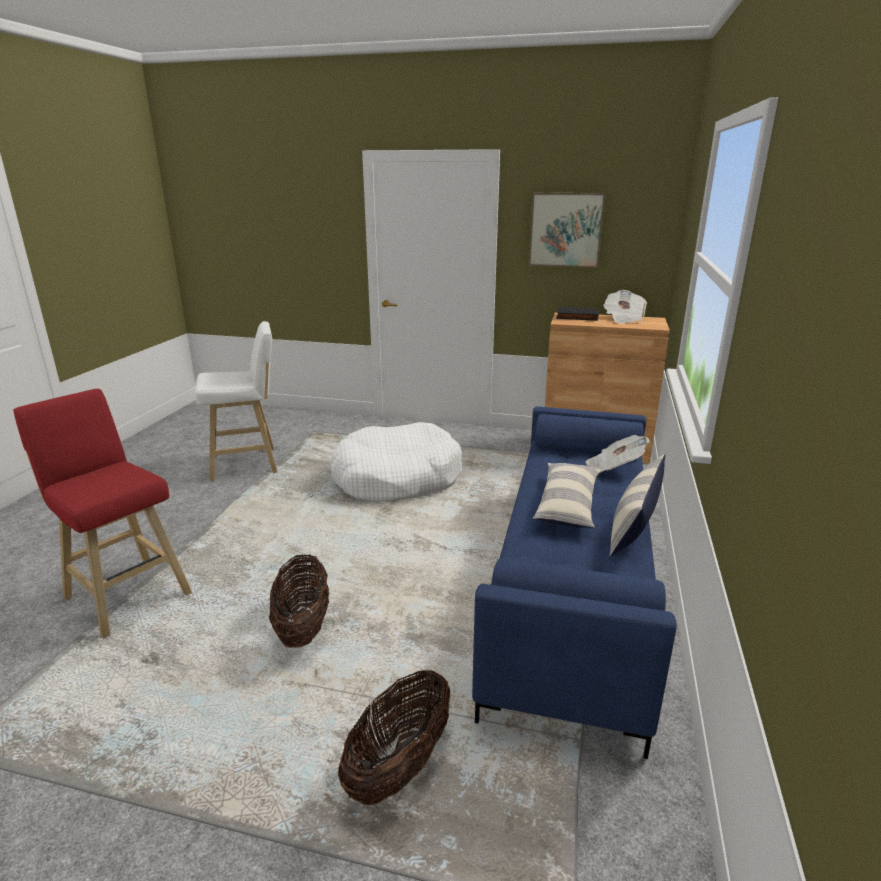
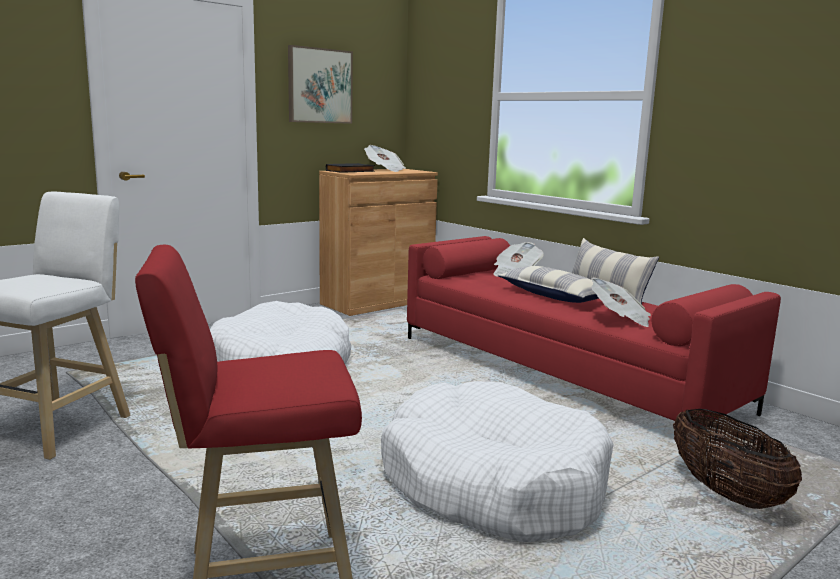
camera: 55 degrees left, 10 degrees down
basket [269,554,329,648] -> white dog bed [381,381,613,542]
blue sofa [472,406,677,759] -> red sofa [407,236,781,429]
none -> newspaper [591,277,651,327]

